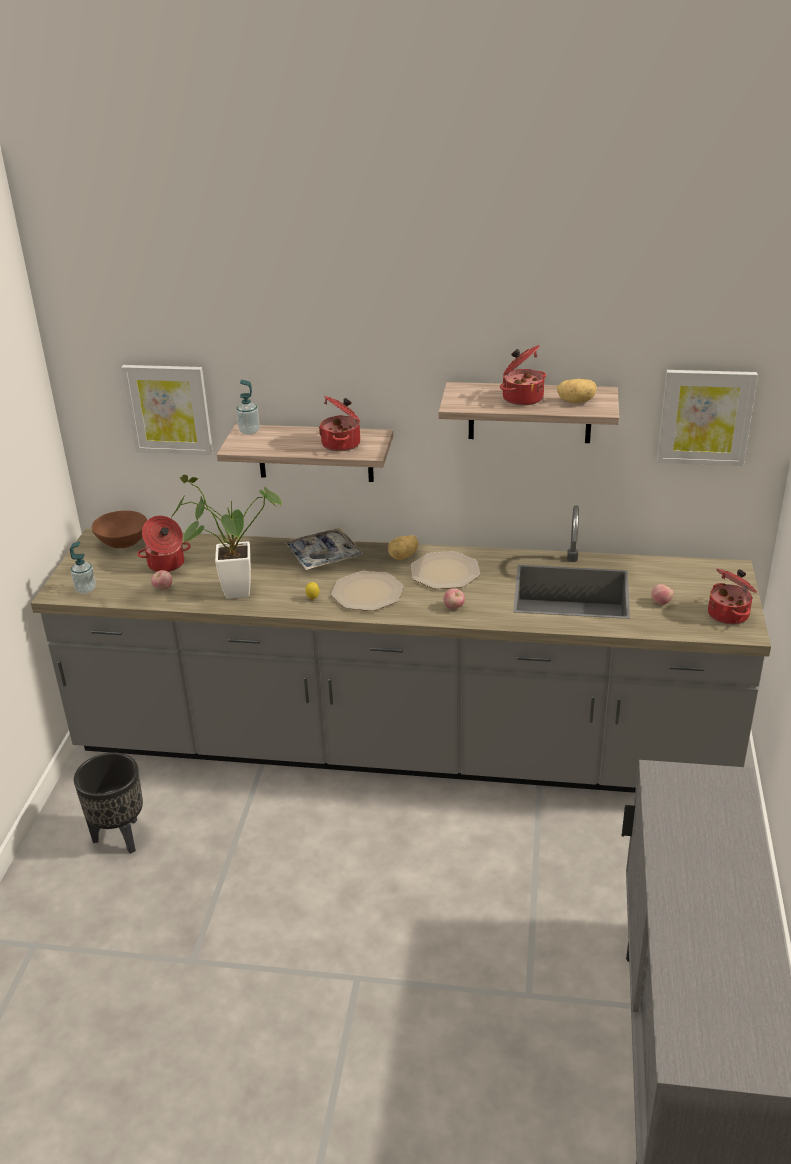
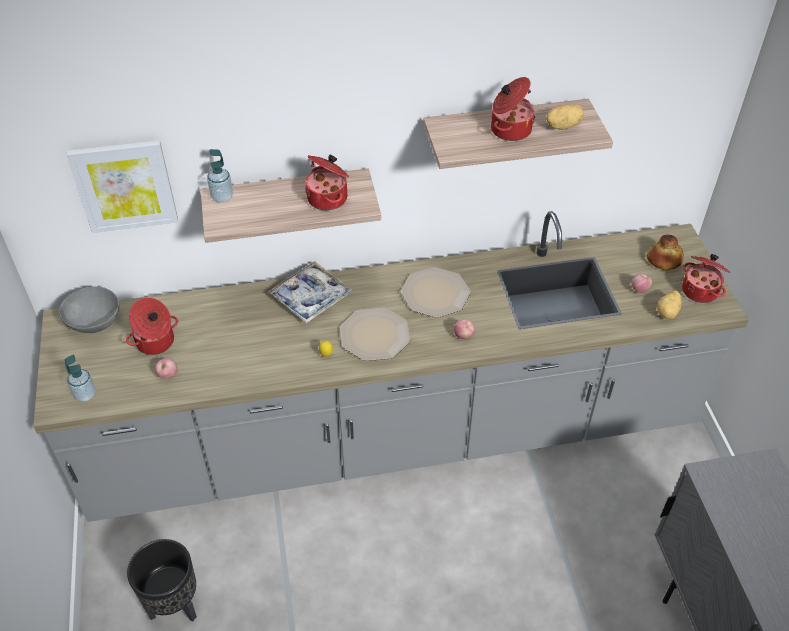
camera: 20 degrees left, 15 degrees up
brown bowl [92,510,147,548] -> grey bowl [59,286,119,333]
potted plant [170,475,282,599] -> none
potato [388,535,418,560] -> potato moved to [657,290,682,319]
picture [657,370,758,466] -> none
none -> bread [647,235,684,270]

